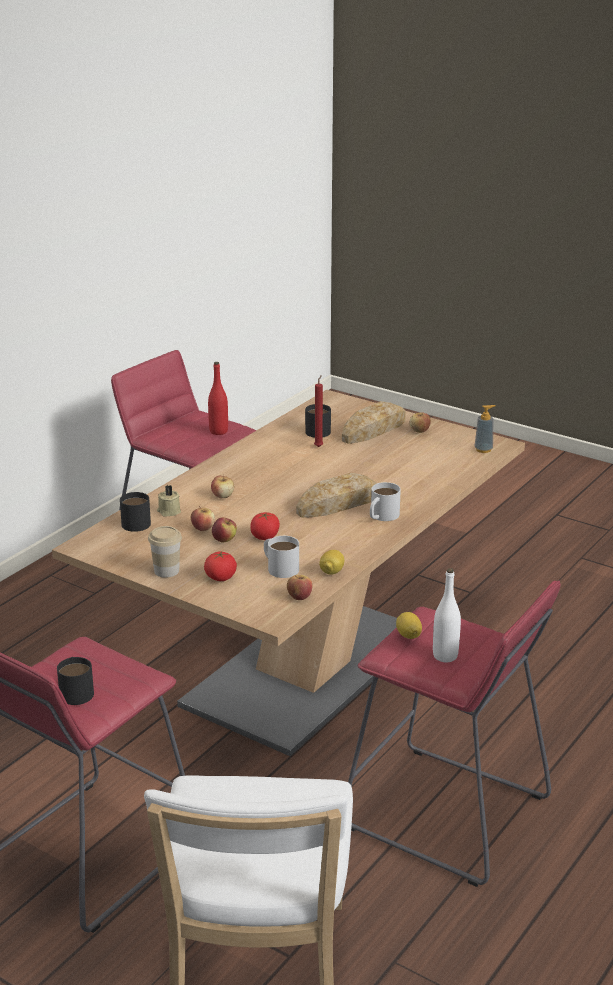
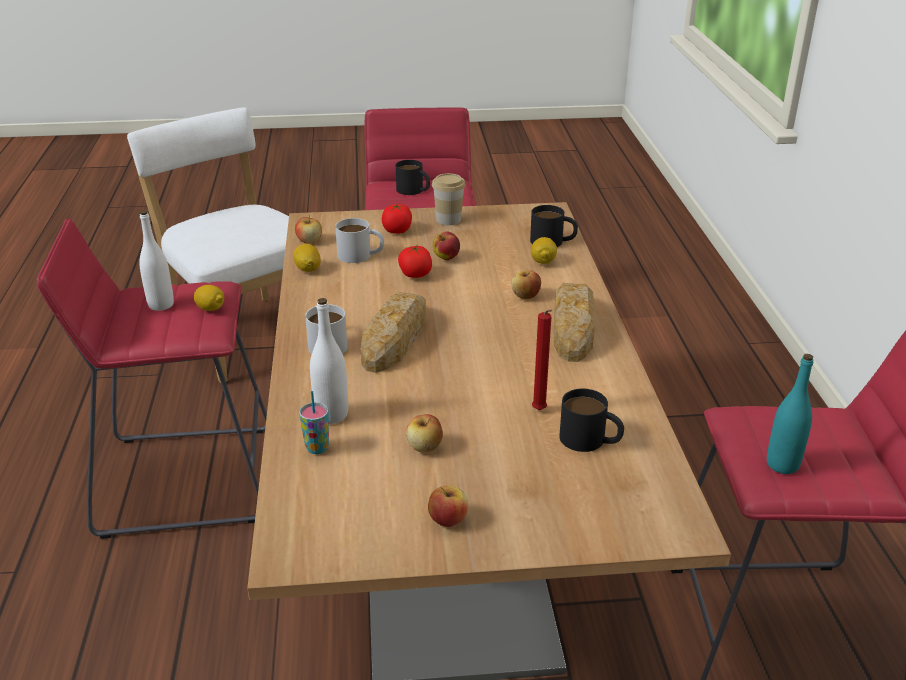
camera: 140 degrees right, 5 degrees up
beige candle [157,485,181,516] -> lemon [531,237,557,264]
apple [191,506,215,531] -> apple moved to [406,414,443,452]
red bottle [208,362,228,435] -> turquoise bottle [767,354,814,474]
bread [342,401,406,444] -> bread moved to [554,283,595,362]
soap dispenser [475,405,496,453] -> none
none -> cup [299,391,329,454]
none -> white bottle [310,298,348,424]

